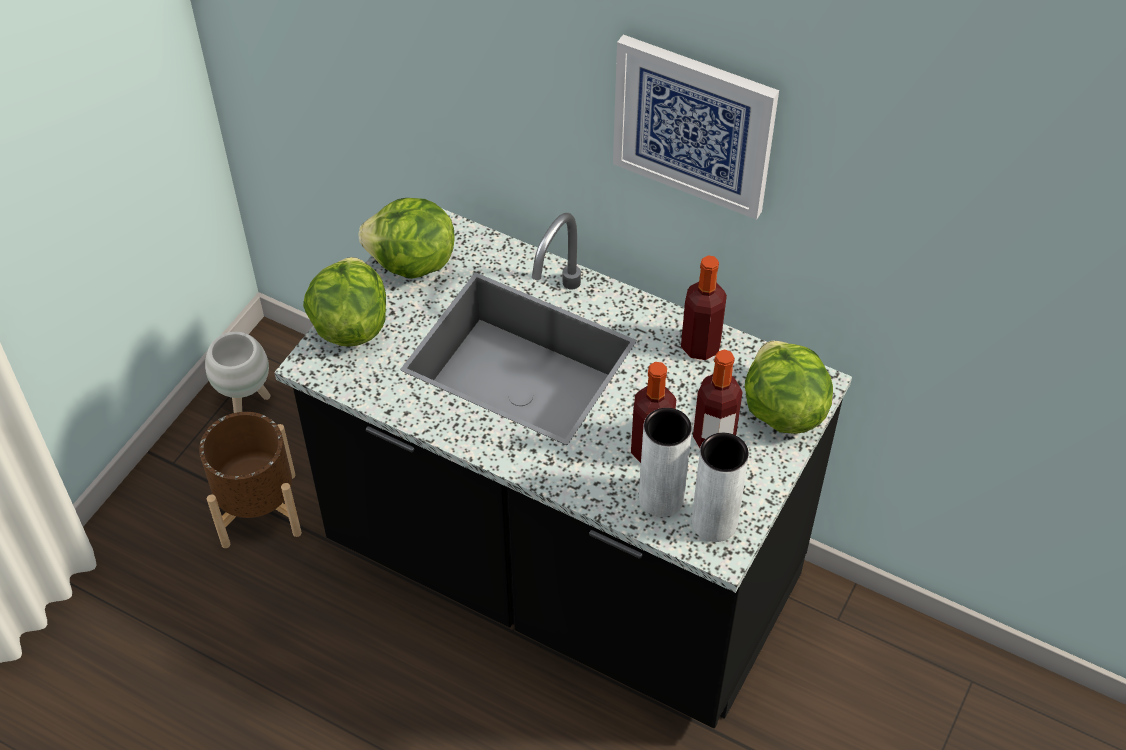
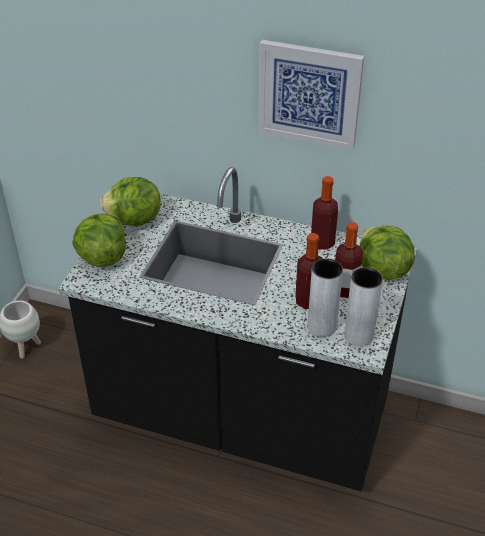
camera: 10 degrees left, 10 degrees down
brown planter [199,412,302,548] -> none

